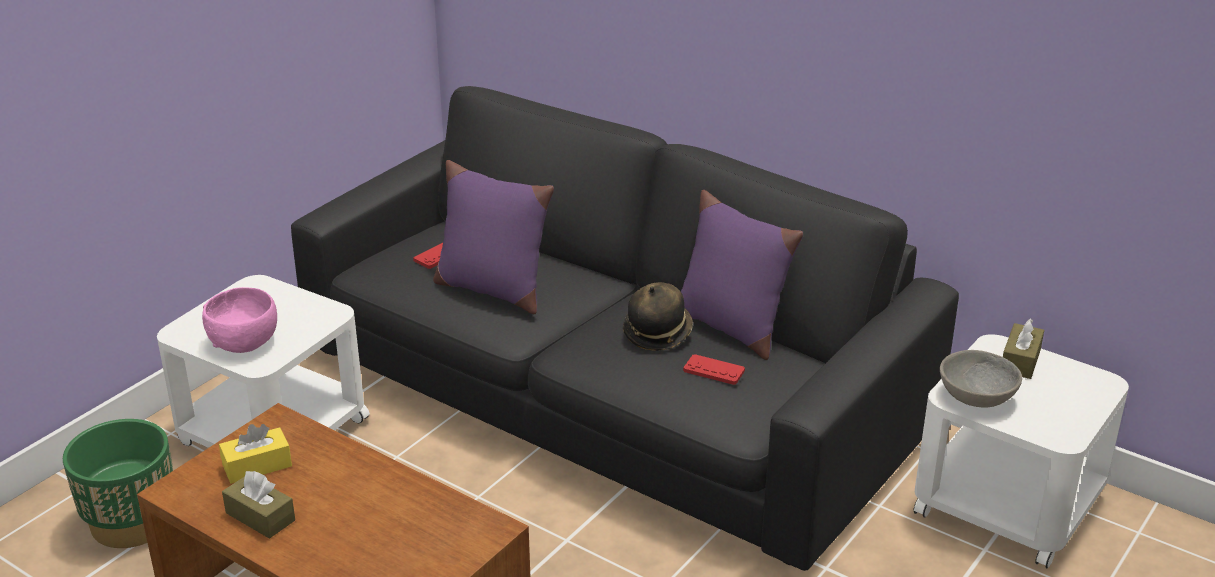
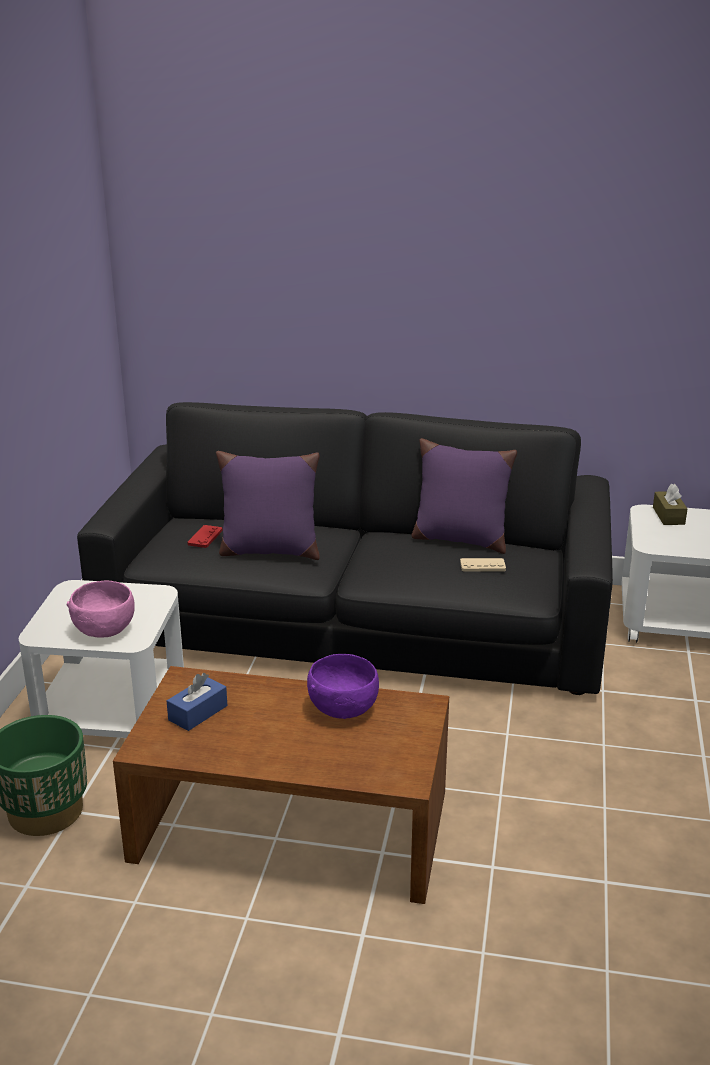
camera: 25 degrees left, 5 degrees down
yellow tissue box [219,424,292,484] -> blue tissue box [167,673,227,731]
brown tissue box [222,471,295,539] -> none
hat [623,282,693,350] -> none
red game controller [683,354,745,385] -> beige game controller [460,558,506,572]
grey bowl [940,350,1022,408] -> none
none -> purple bowl [307,654,379,719]

